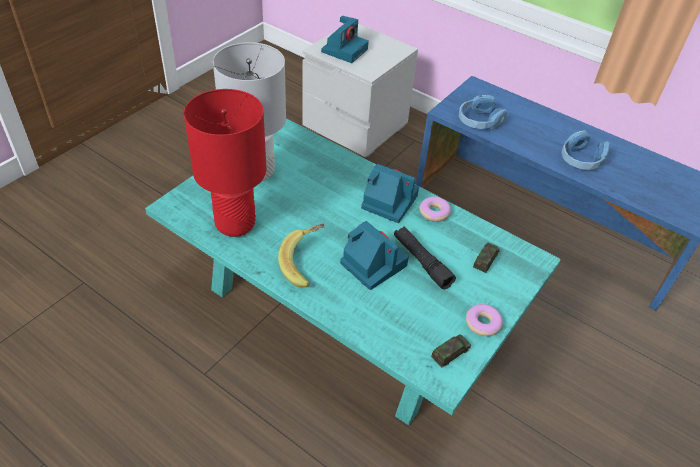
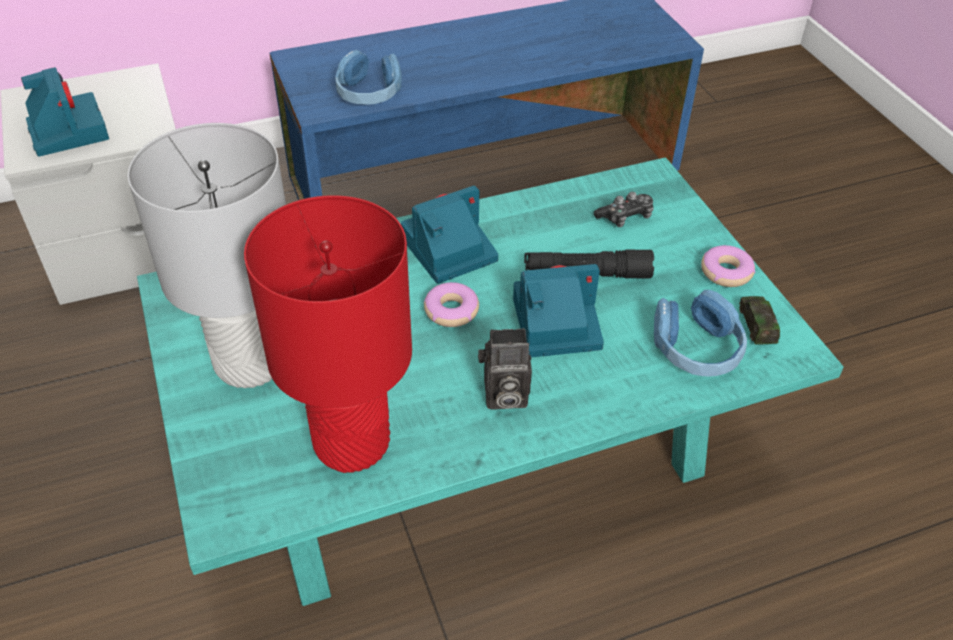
camera: 55 degrees left, 0 degrees up
banana [278,224,324,287] -> camera [478,328,532,410]
donut [419,197,451,222] -> donut moved to [424,282,479,327]
toy car [473,243,500,273] -> game controller [594,192,654,227]
blue headphones [561,130,609,170] -> blue headphones moved to [654,290,747,377]

